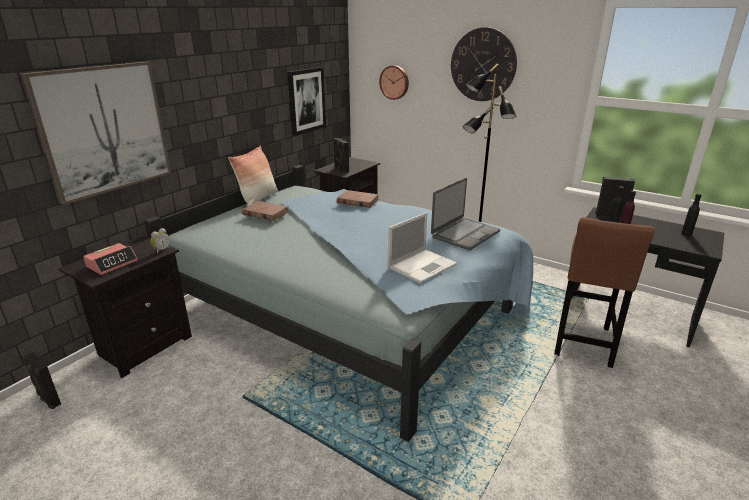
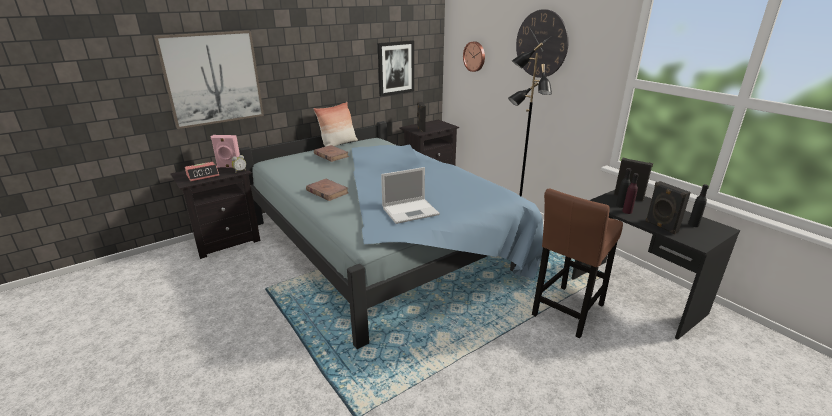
camera: 20 degrees right, 0 degrees up
black speaker [23,352,61,409] -> black speaker moved to [646,181,691,234]
brown book [337,190,379,208] -> brown book moved to [306,179,348,201]
laptop [431,178,500,250] -> none
none -> pink speaker [210,135,240,168]

